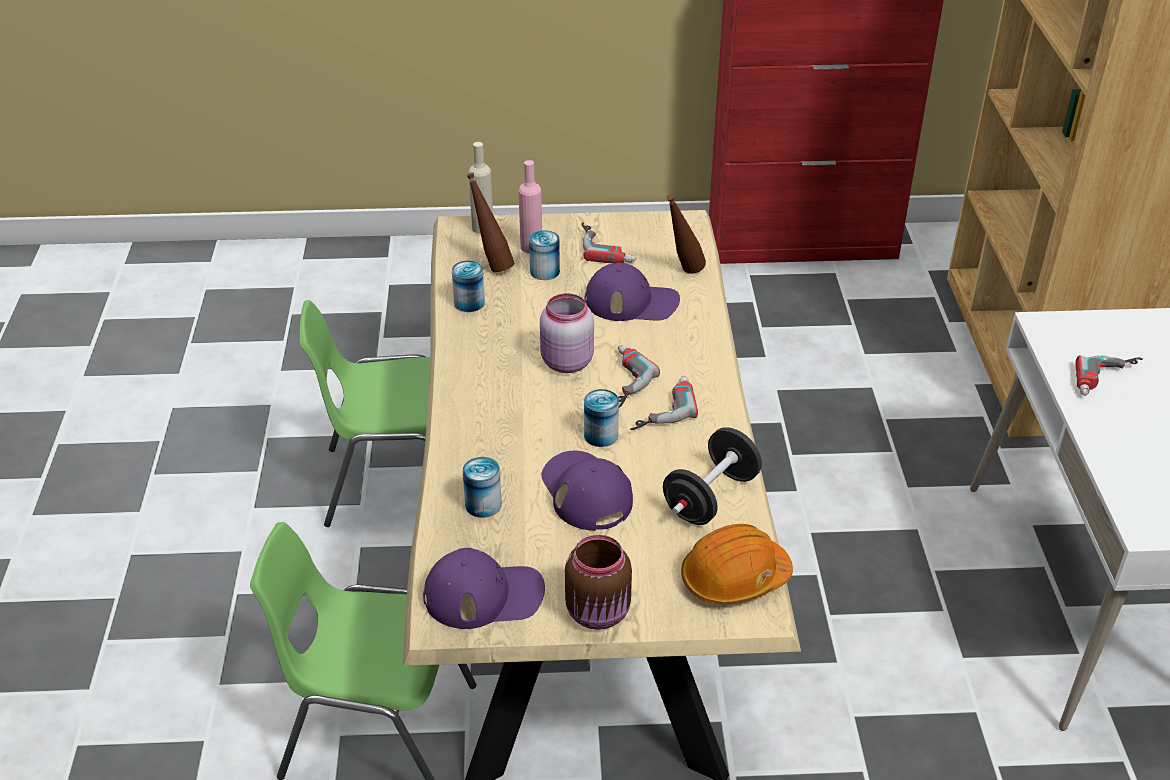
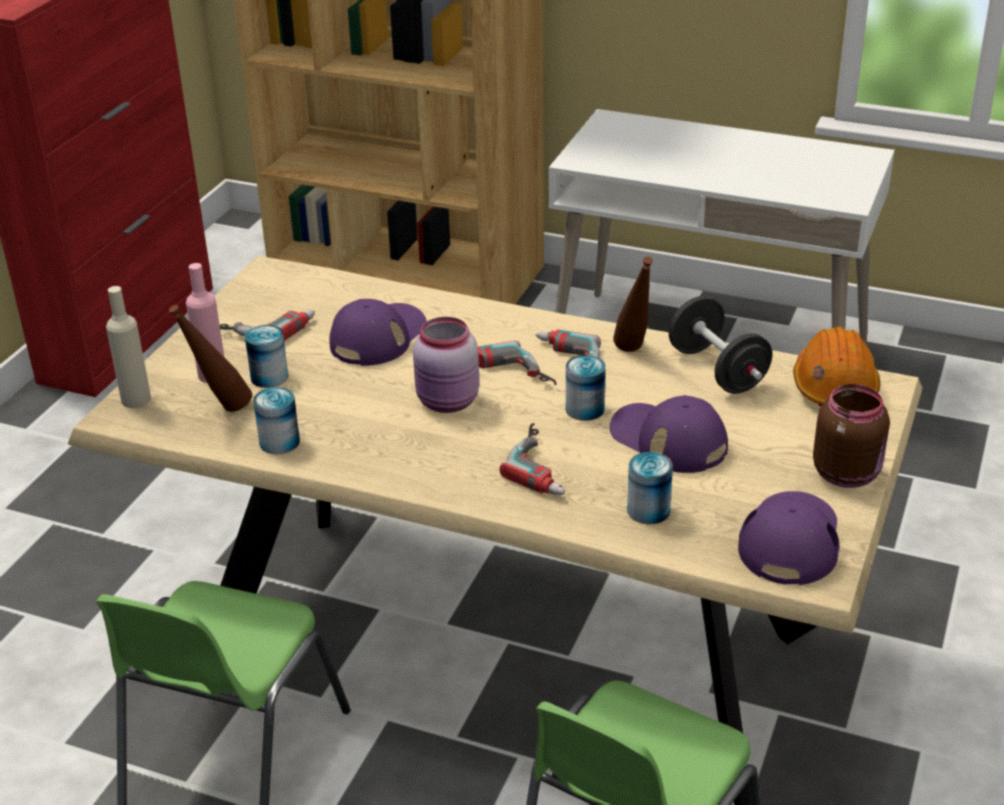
camera: 65 degrees left, 5 degrees down
purple cap [542,451,633,531] -> purple cap turned 45 degrees clockwise [610,395,728,473]
brown bottle [666,194,706,274] -> brown bottle moved to [613,257,653,352]
power drill [1075,355,1143,396] -> power drill moved to [499,423,565,496]

